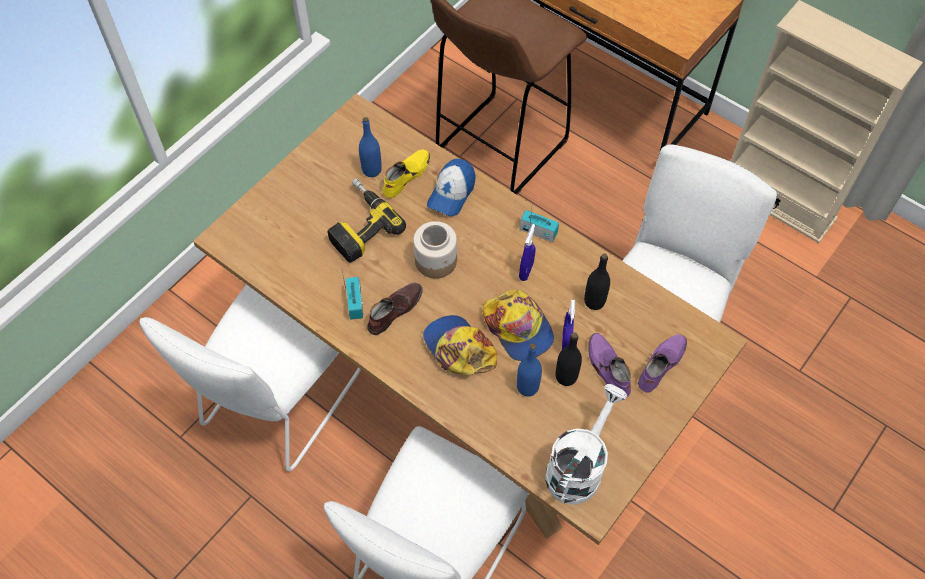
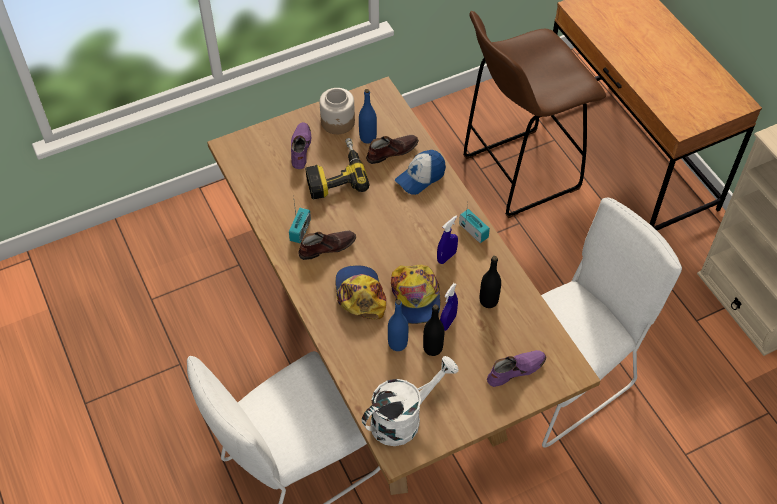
camera: 25 degrees right, 5 degrees down
white chair [139,284,361,472] -> none
yellow shoe [382,149,430,198] -> brown shoe [366,135,419,164]
jar [413,221,457,278] -> jar moved to [319,88,355,134]
purple shoe [588,333,631,398] -> purple shoe moved to [291,122,311,169]

